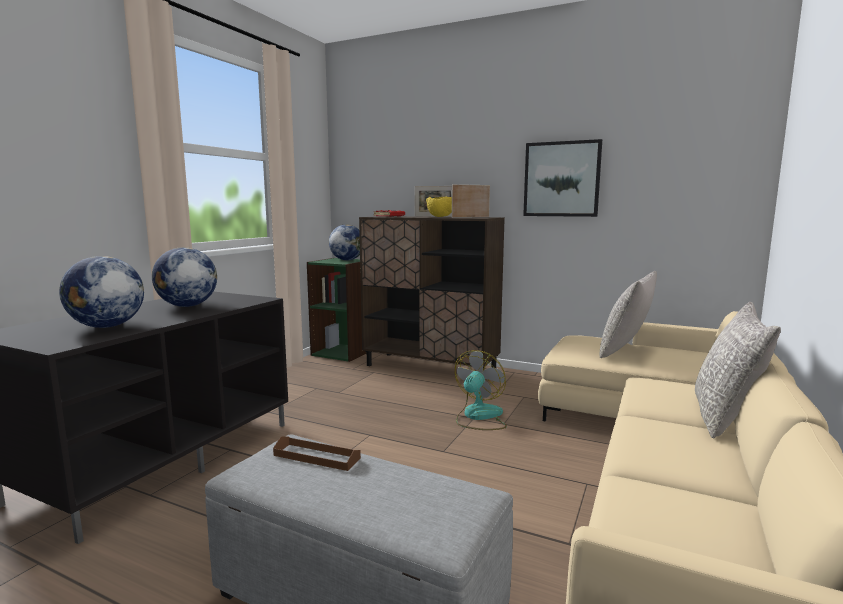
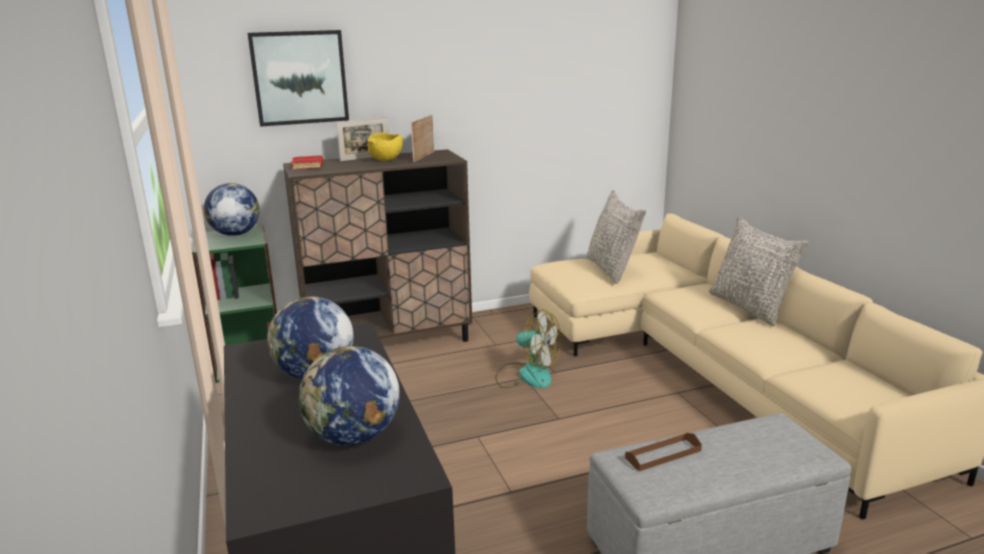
camera: 45 degrees left, 10 degrees up
fan [455,350,507,430] -> fan turned 135 degrees clockwise [495,309,561,388]
picture [523,139,602,217] -> picture moved to [248,30,349,127]

